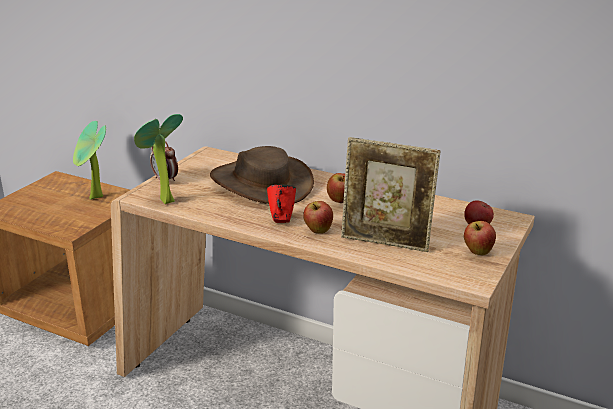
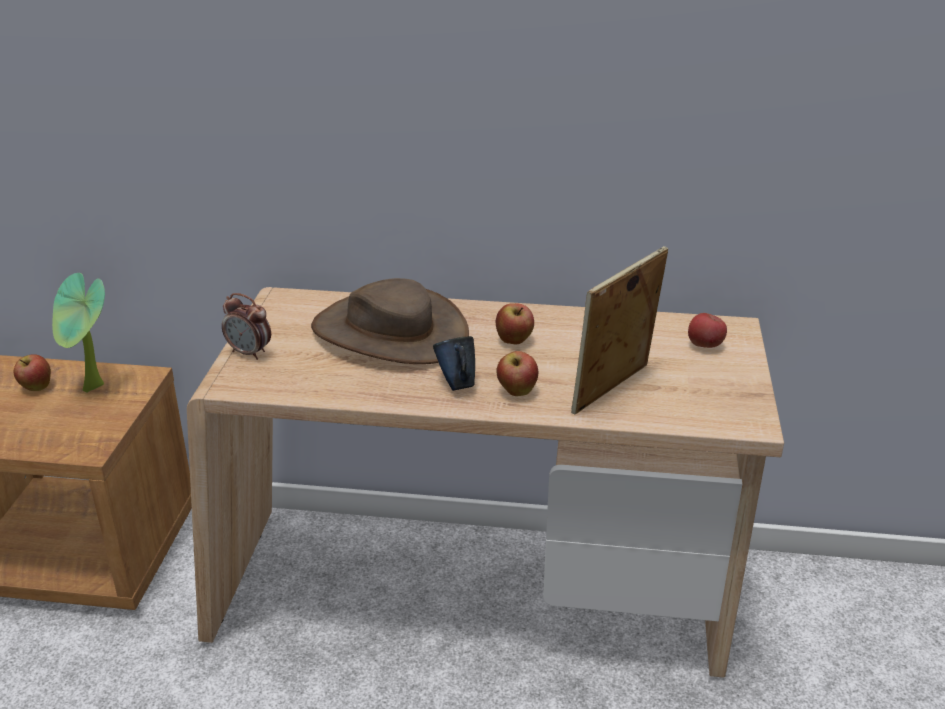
camera: 20 degrees left, 5 degrees up
potted plant [134,114,183,204] -> none
red mug [267,184,296,223] -> blue mug [433,336,475,391]
picture frame [341,137,440,252] -> picture frame turned 135 degrees clockwise [571,246,668,415]
apple [464,221,496,255] -> apple moved to [14,354,51,391]

